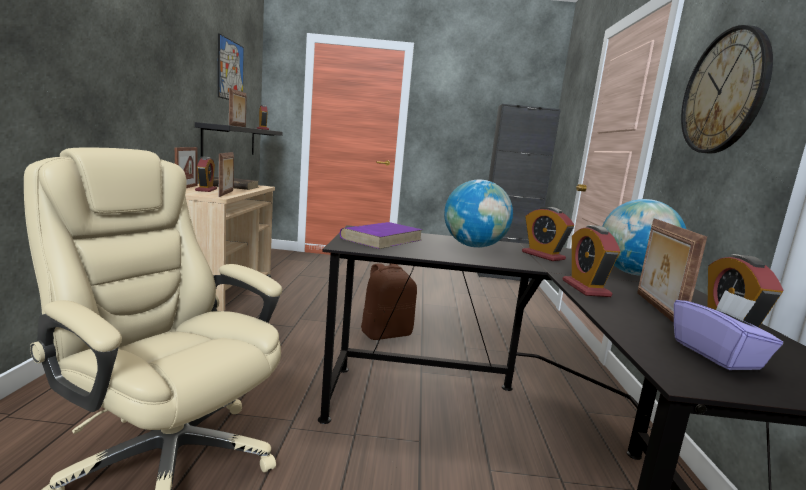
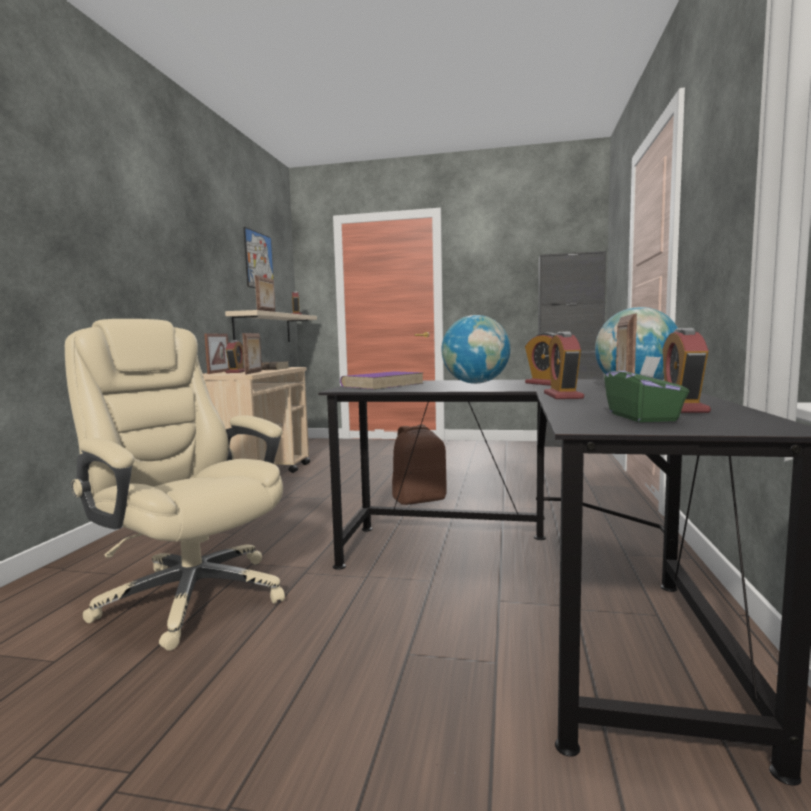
camera: 10 degrees right, 5 degrees down
black shelf [195,122,283,157] -> beige shelf [225,310,317,342]
purple tissue box [674,290,783,370] -> green tissue box [604,356,689,422]
wall clock [681,25,773,154] -> none

